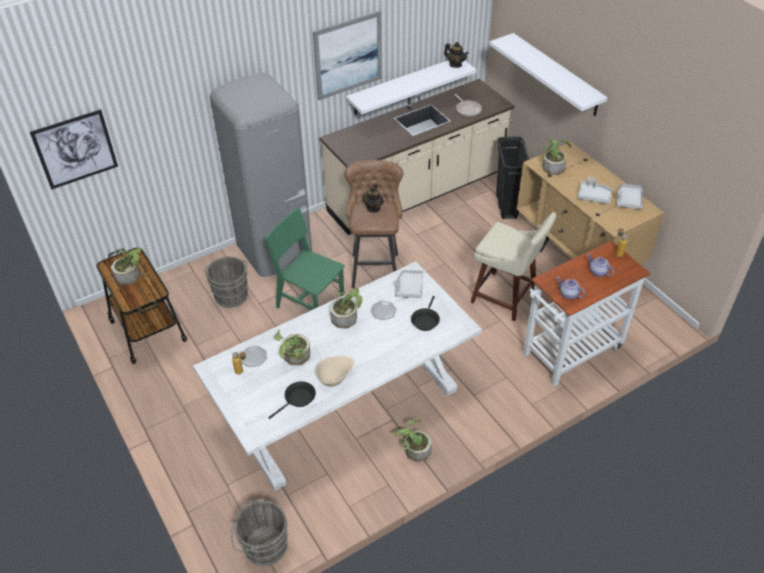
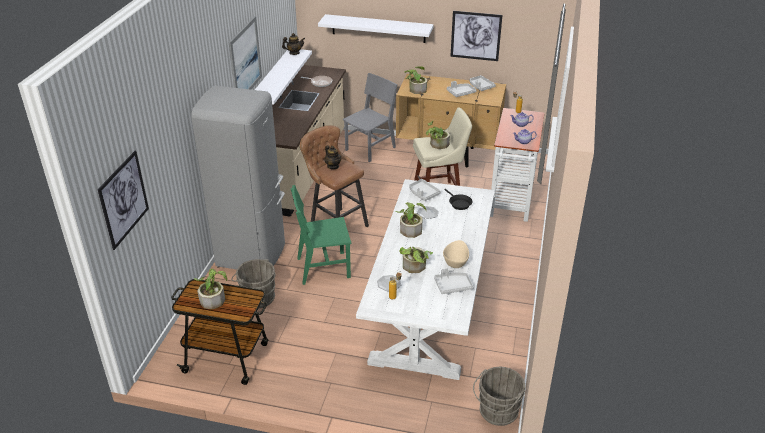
camera: 45 degrees left, 10 degrees down
black frying pan [268,381,316,419] -> grey tray [434,268,474,294]
potted plant [394,419,432,462] -> potted plant moved to [426,121,450,149]
black trash can [496,136,529,219] -> grey chair [343,73,398,162]
none -> picture [450,11,502,61]

